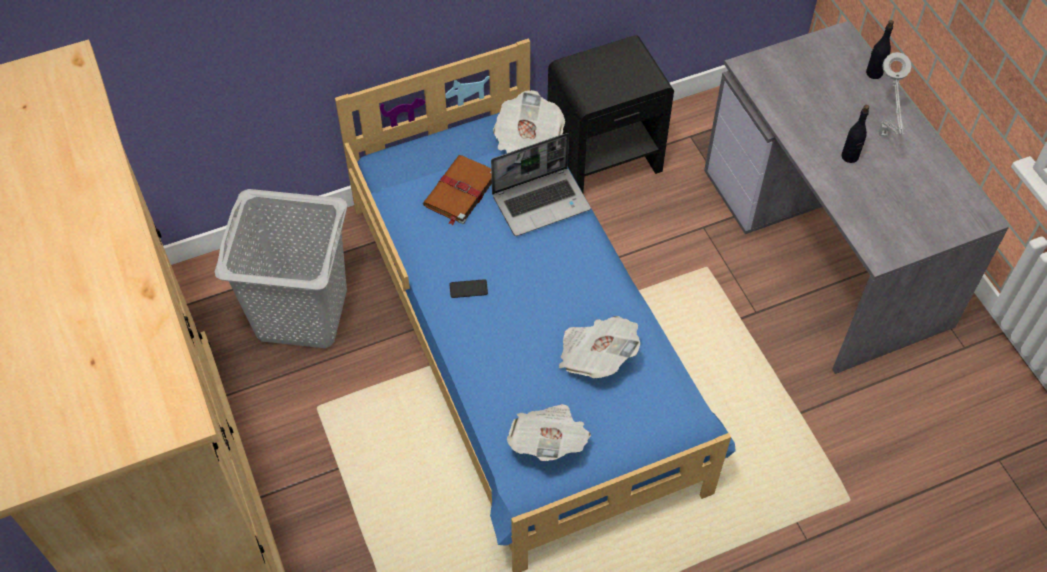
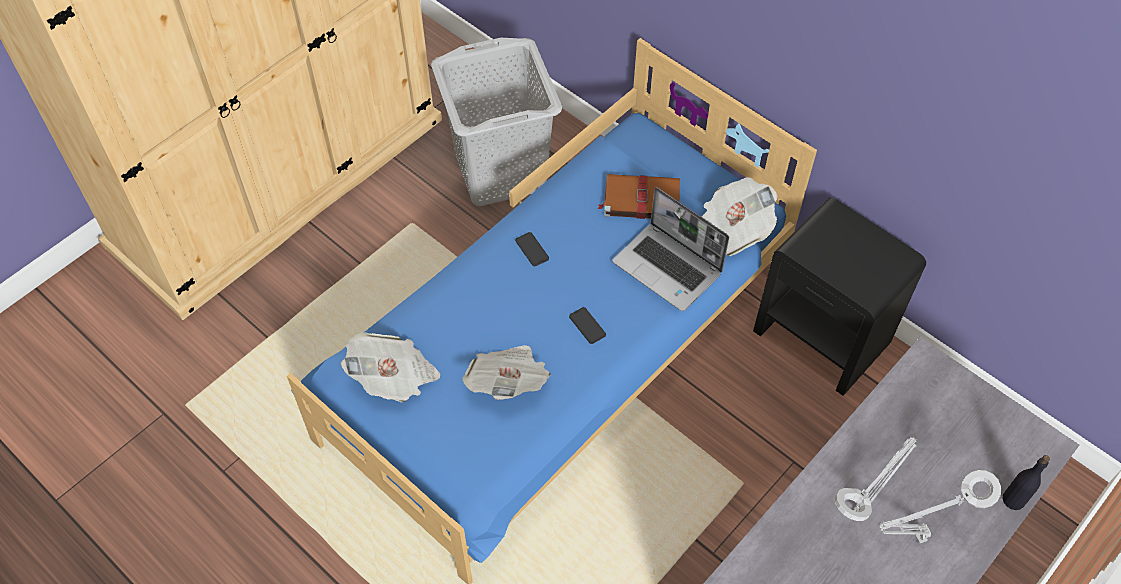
camera: 65 degrees right, 0 degrees up
black bottle [841,105,869,163] -> grey table lamp [834,437,917,521]
none -> phone [569,307,606,344]

